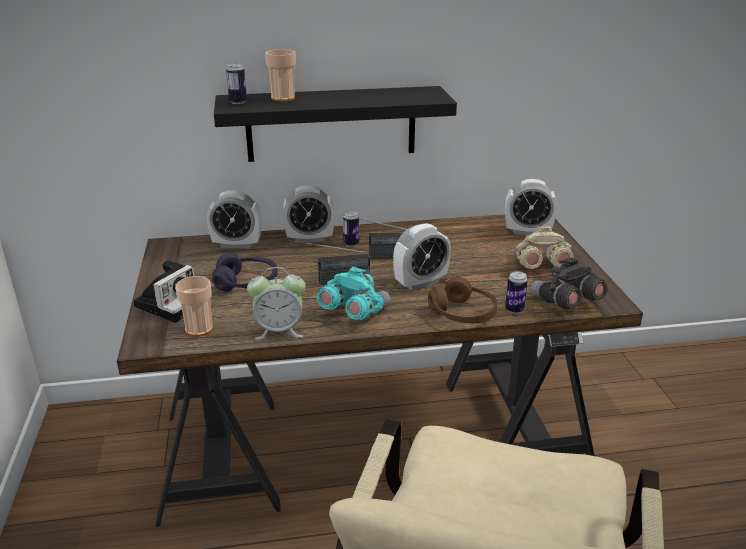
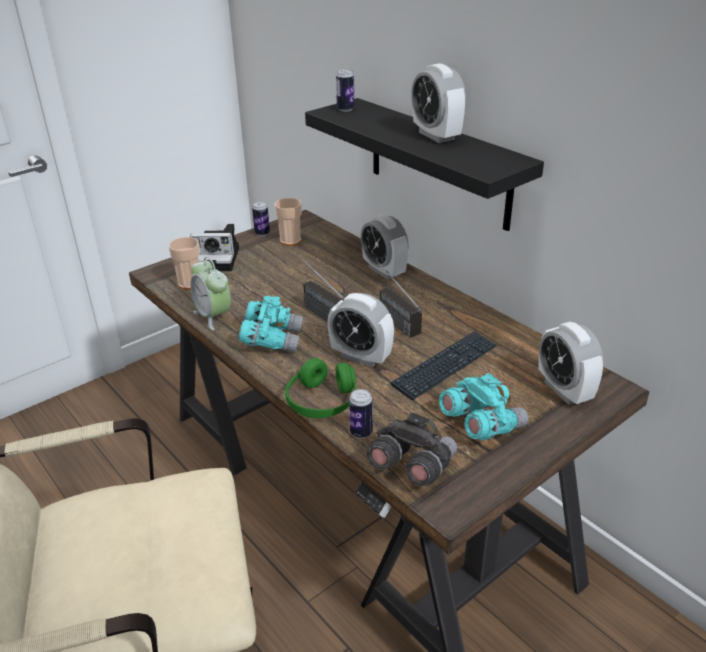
camera: 60 degrees right, 5 degrees up
alarm clock [207,190,262,249] -> alarm clock moved to [411,63,466,143]
purple headphones [212,253,277,292] -> none
cup [265,49,296,102] -> cup moved to [274,198,302,246]
can [343,210,359,247] -> can moved to [252,201,270,236]
brown headphones [428,277,498,323] -> green headphones [285,358,356,418]
beige binoculars [514,226,574,269] -> turquoise binoculars [439,373,528,440]
none -> keyboard [391,331,497,400]

